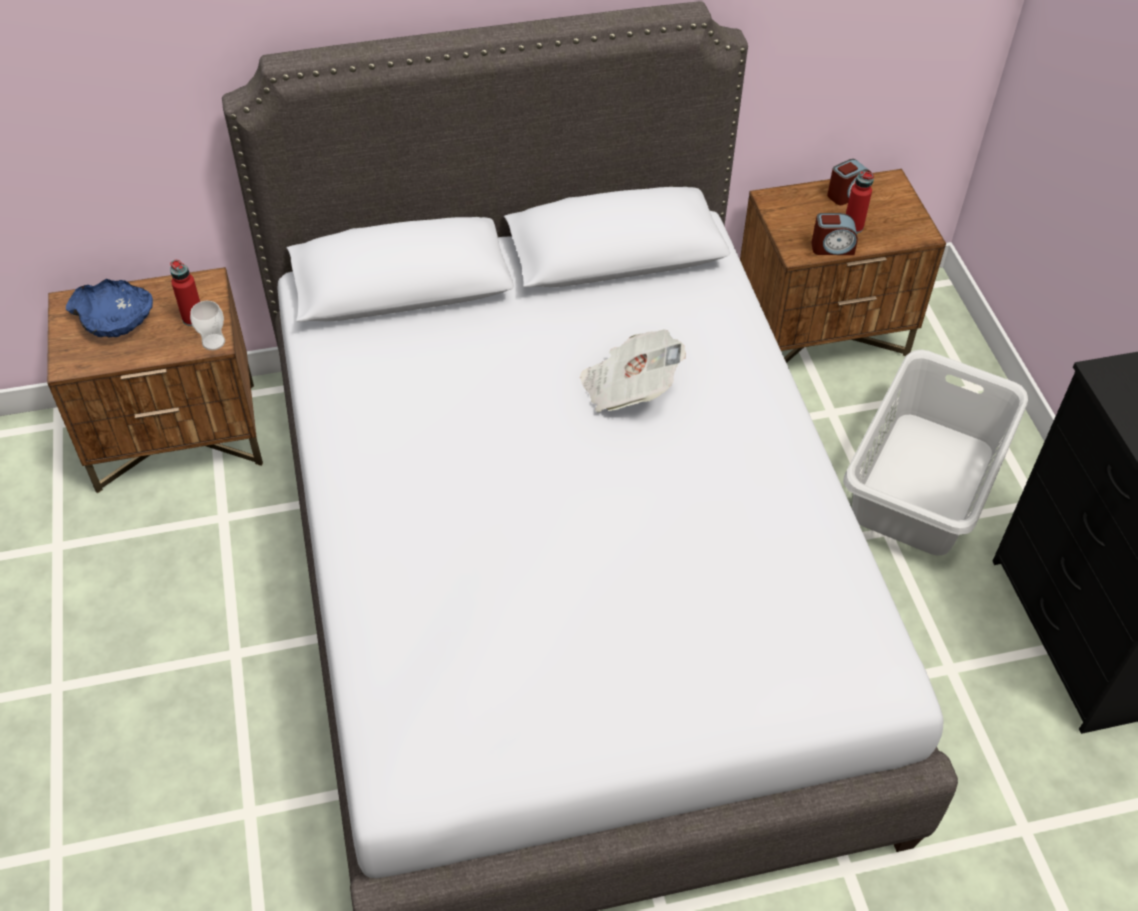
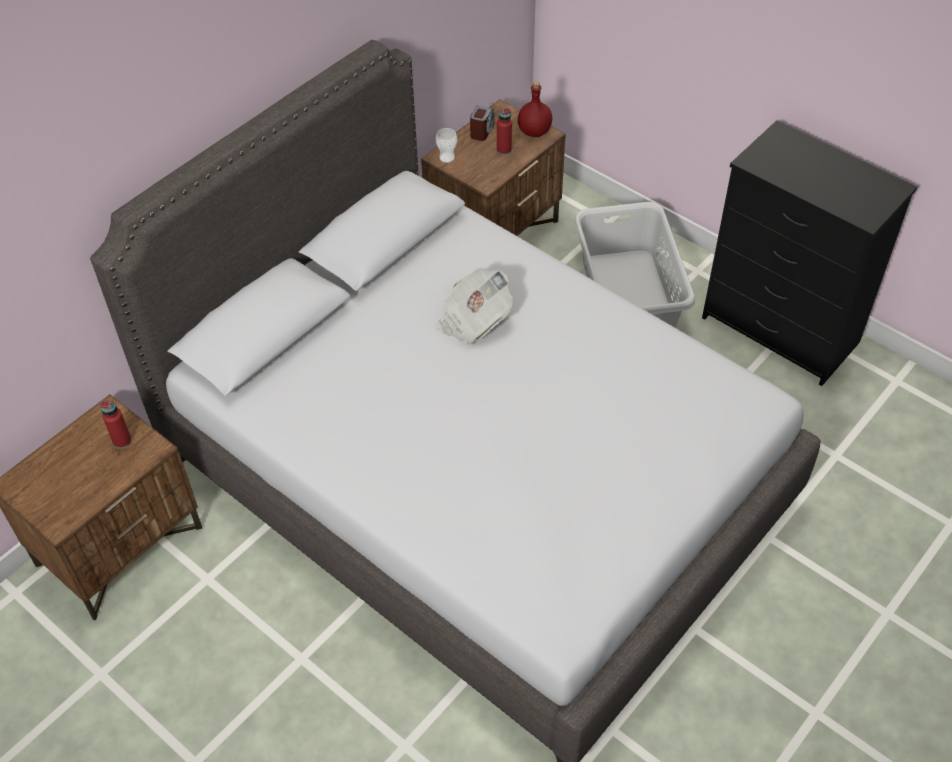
camera: 35 degrees left, 0 degrees up
blue bowl [66,279,153,337] -> none
cup [190,301,225,350] -> cup moved to [436,128,457,163]
alarm clock [812,213,858,255] -> none
none -> red bottle [518,81,552,137]

